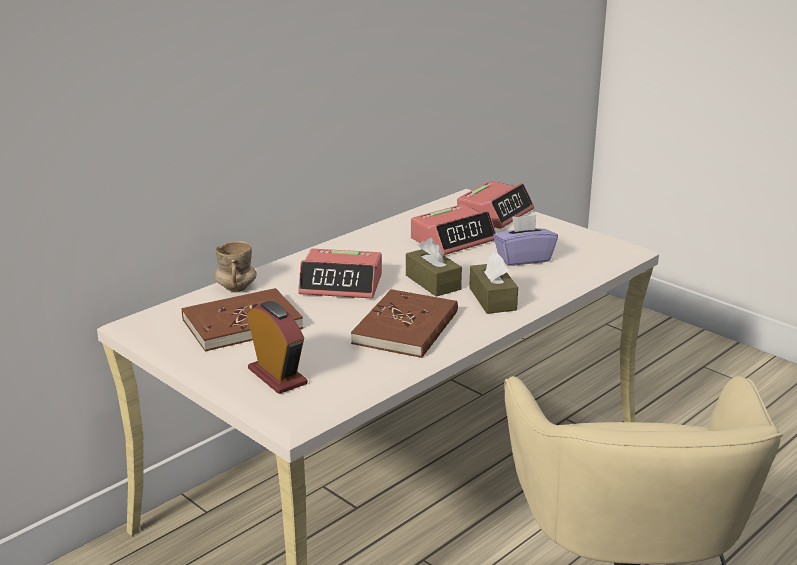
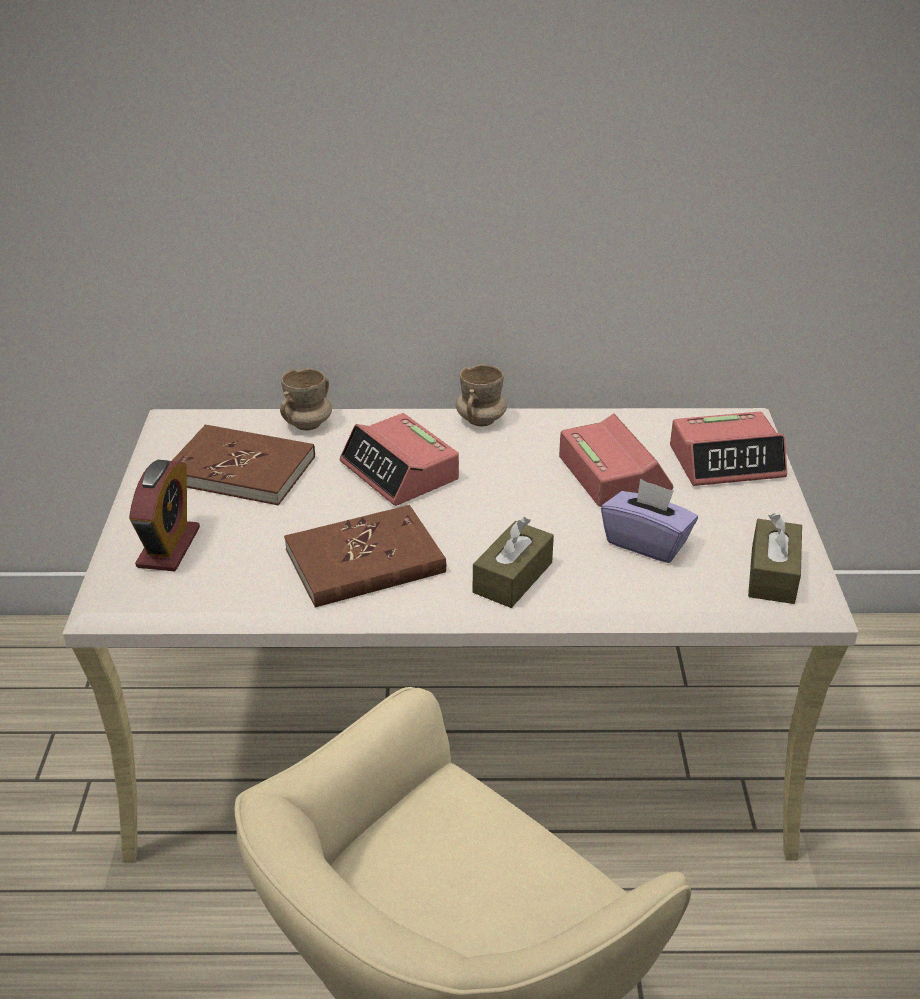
camera: 45 degrees right, 10 degrees up
brown tissue box [406,238,462,297] -> brown tissue box moved to [748,514,802,604]
alarm clock [411,204,496,255] -> alarm clock turned 120 degrees counterclockwise [559,413,673,507]
none -> beige mug [456,364,507,426]

